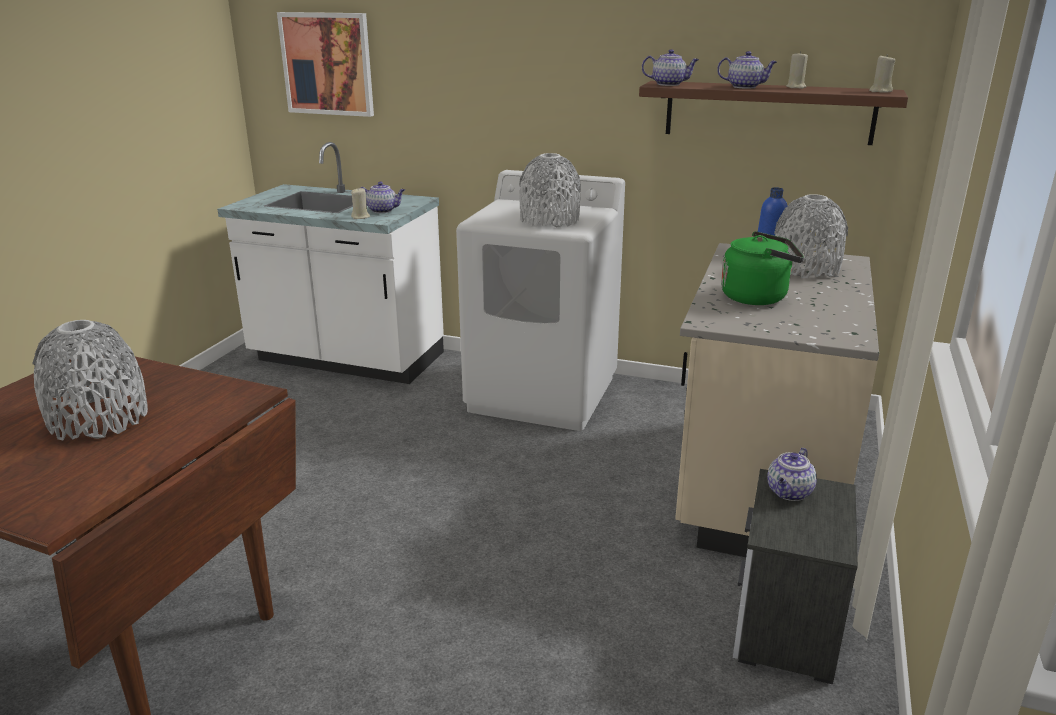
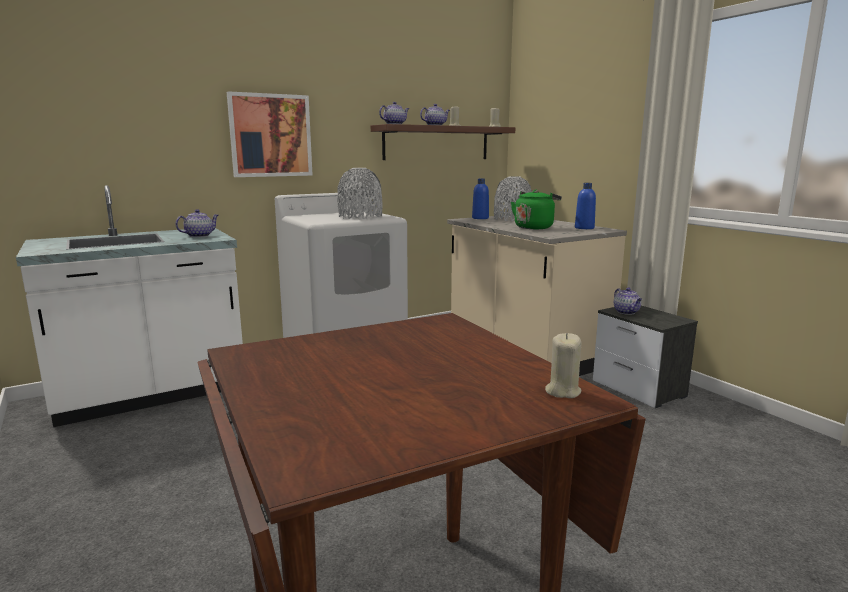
camera: 50 degrees left, 10 degrees down
grey vase [32,320,148,440] -> none
picture [277,12,374,117] -> picture moved to [227,91,313,177]
beige candle [351,187,370,219] -> beige candle moved to [545,333,582,398]
none -> blue bottle [575,183,596,229]

